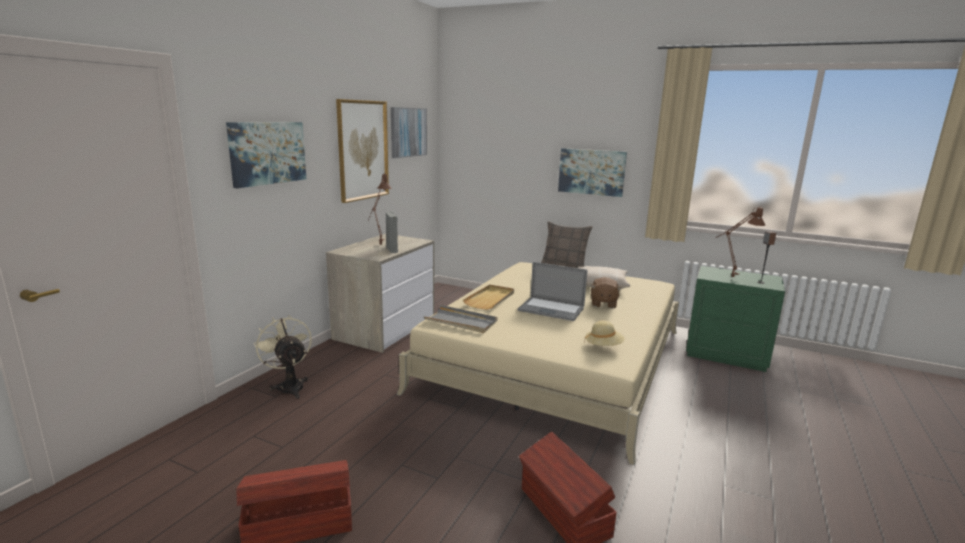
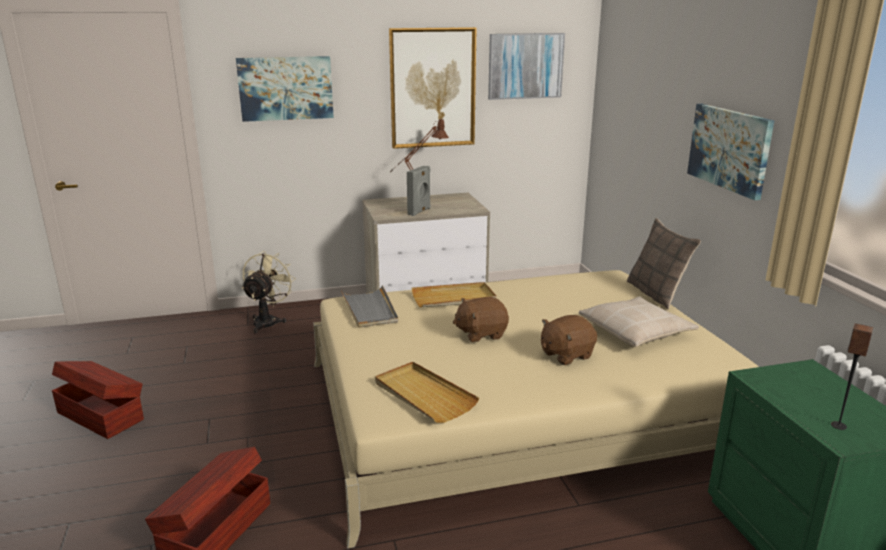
camera: 50 degrees right, 5 degrees up
laptop [517,262,587,321] -> brown plush toy [453,297,509,342]
beige hat [584,320,625,346] -> beige tray [375,362,479,423]
brown table lamp [716,206,765,277] -> none

